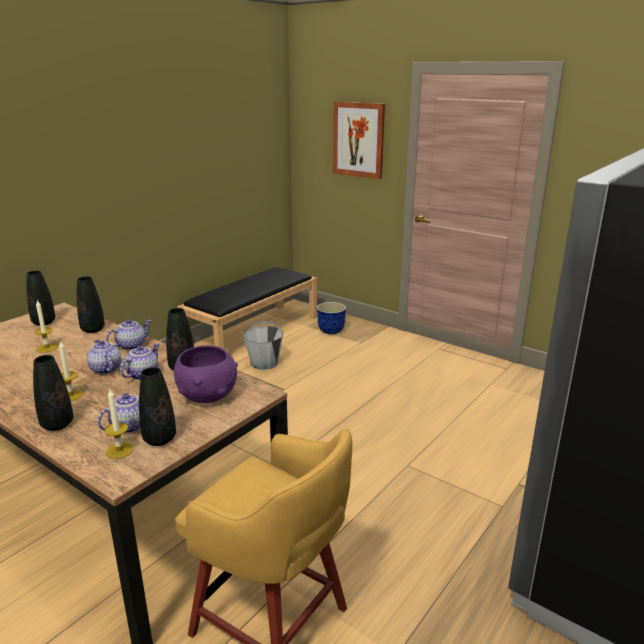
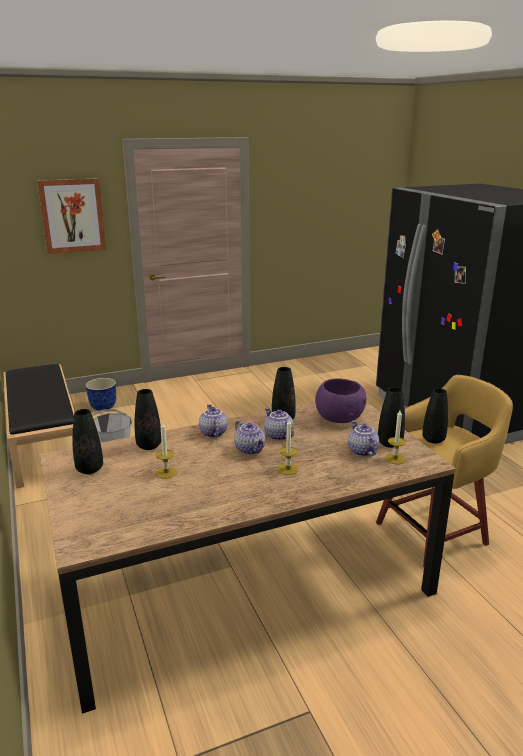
camera: 60 degrees left, 0 degrees up
black vase [33,355,73,431] -> black vase moved to [422,388,448,444]
teapot [87,339,121,374] -> teapot turned 120 degrees counterclockwise [234,420,265,455]

